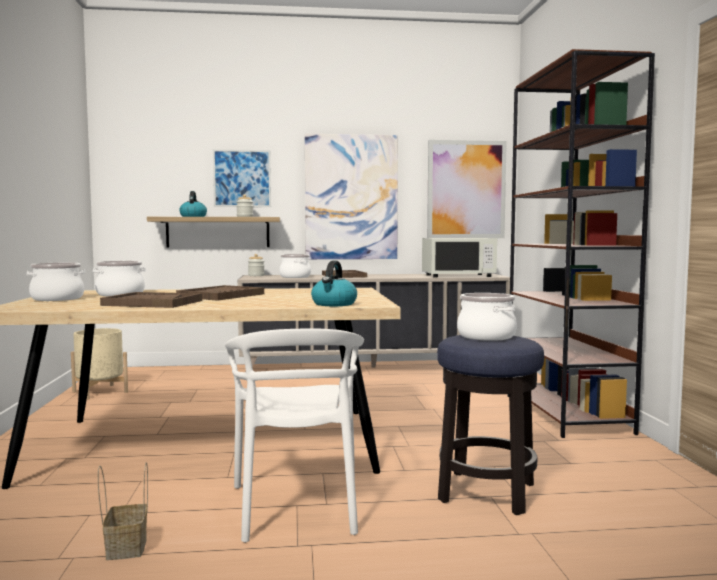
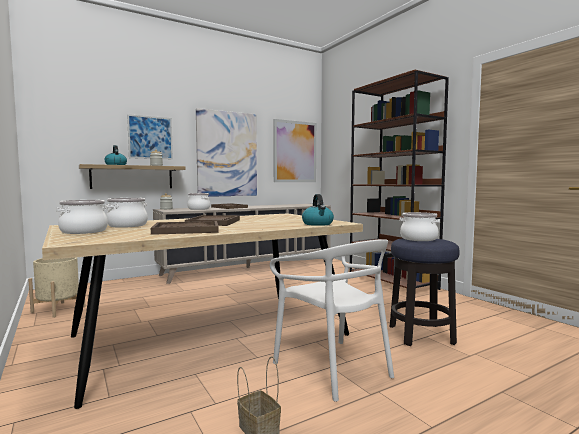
camera: 25 degrees left, 0 degrees up
white microwave [422,238,497,277] -> none

